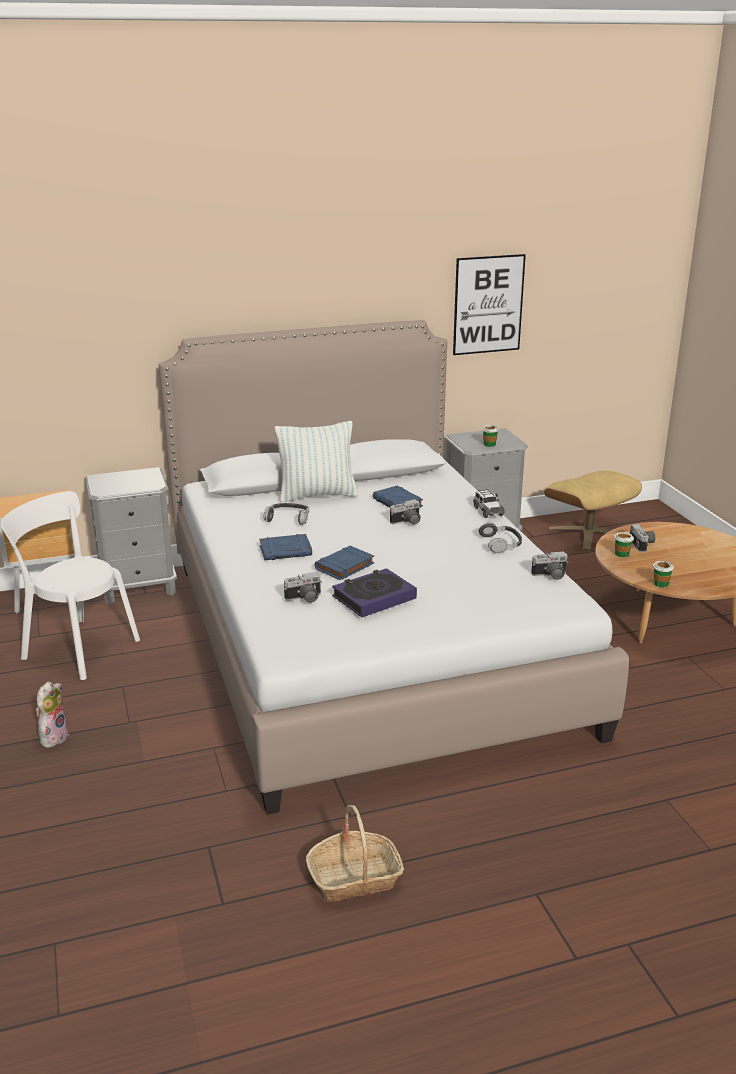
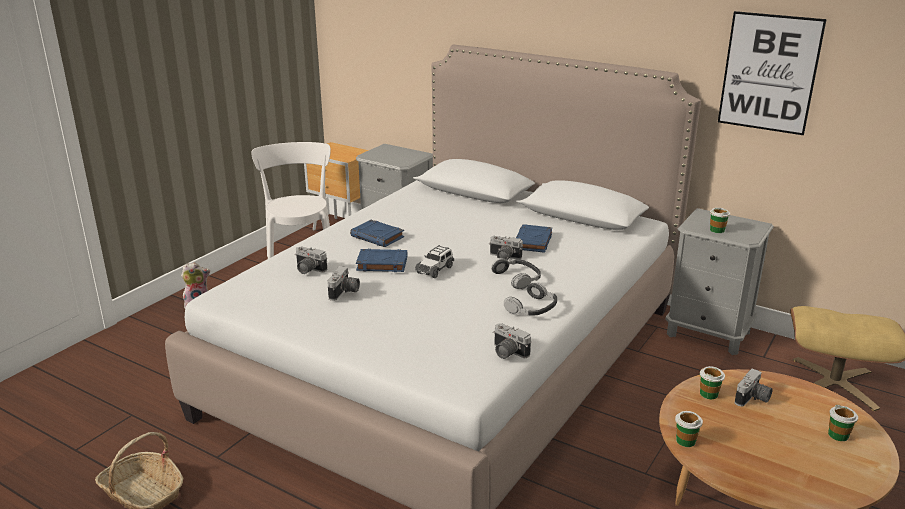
camera: 50 degrees right, 0 degrees up
headphones [264,503,309,525] -> headphones moved to [491,258,541,290]
pillow [275,421,358,502] -> none
book [332,568,417,617] -> camera [327,266,360,301]
toy car [473,489,505,518] -> toy car moved to [415,245,454,278]
none -> cup [828,405,858,441]

